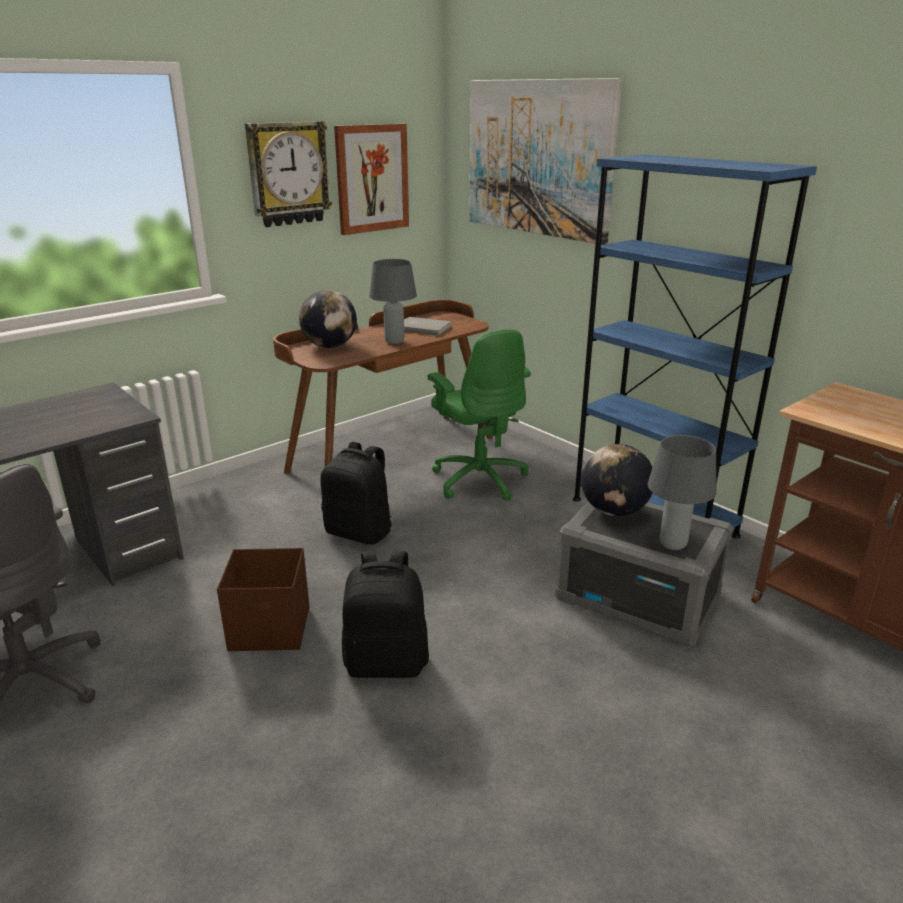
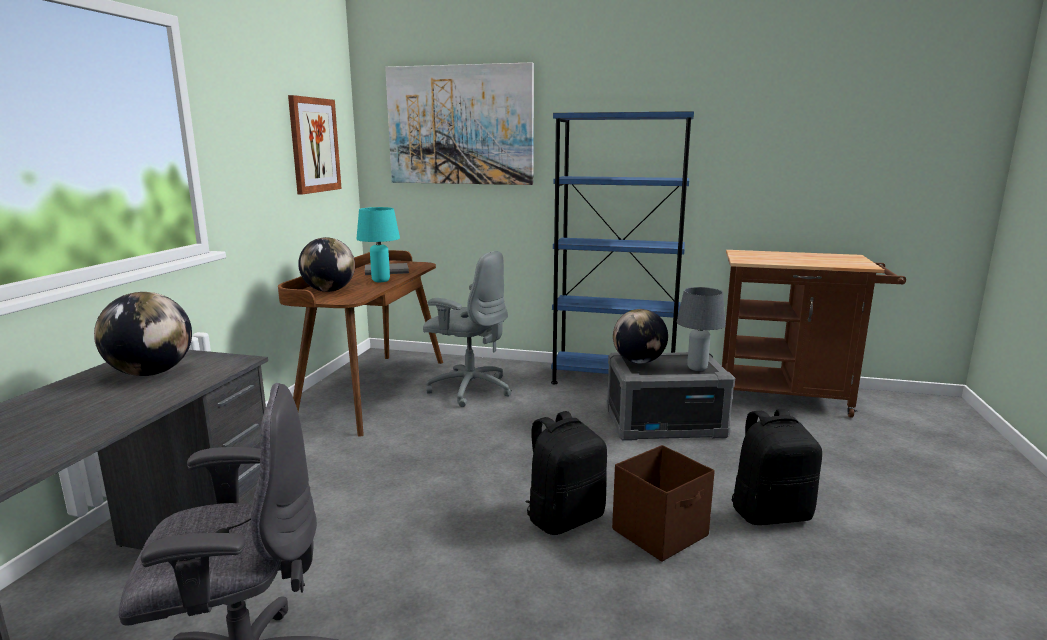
camera: 35 degrees left, 10 degrees down
brown storage box [217,548,309,651] -> brown storage box moved to [612,445,715,562]
wall clock [245,121,332,227] -> none
black backpack [320,442,392,545] -> black backpack moved to [732,409,822,525]
grey table lamp [369,259,417,344] -> turquoise table lamp [356,207,400,282]
green office chair [428,329,531,501] -> grey office chair [423,251,512,407]
none -> globe [94,292,192,376]

